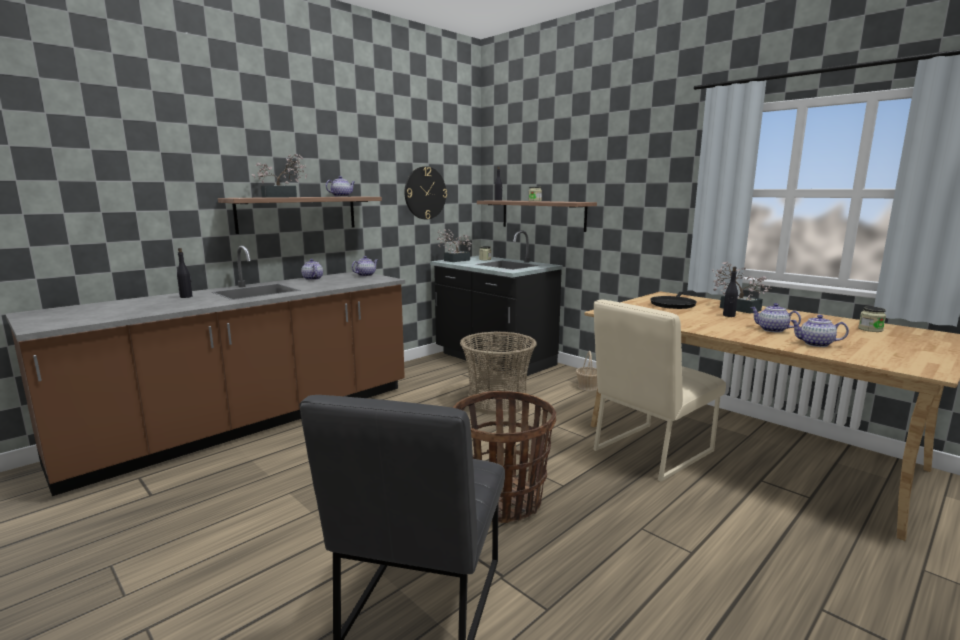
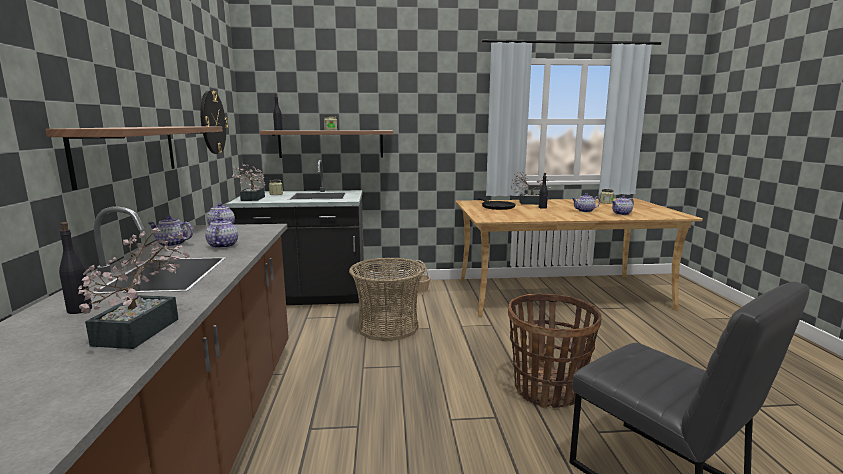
camera: 50 degrees left, 0 degrees up
potted plant [252,154,307,198] -> potted plant moved to [78,227,190,349]
teapot [326,176,355,197] -> teapot moved to [205,217,238,249]
beige chair [593,300,726,482] -> none

